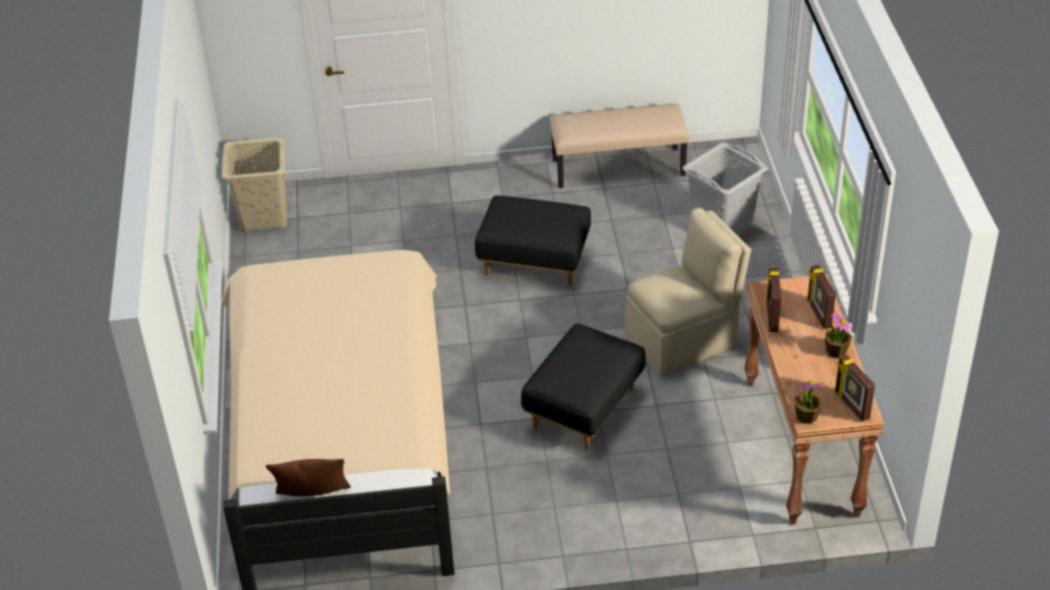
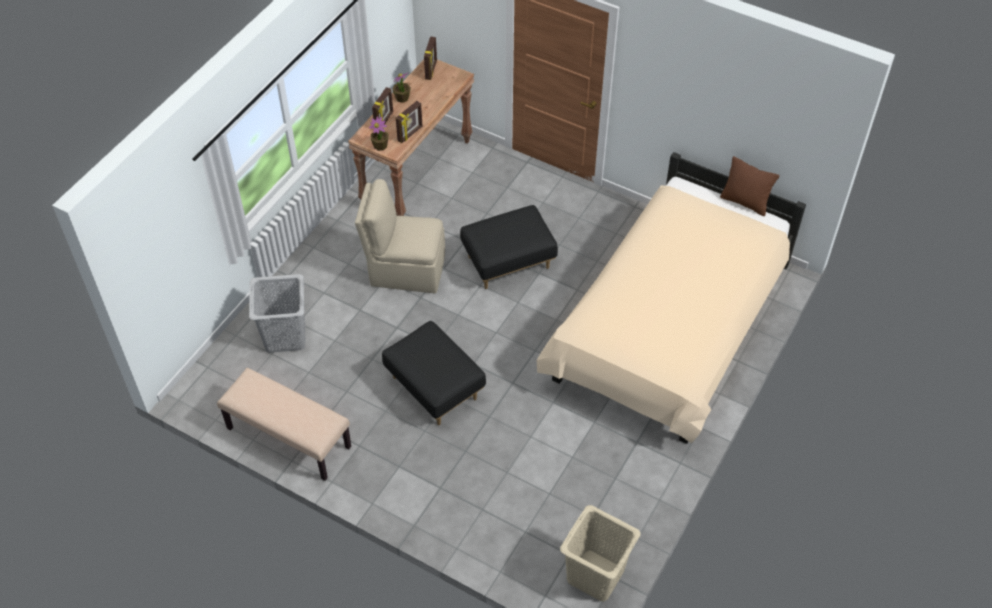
camera: 145 degrees left, 10 degrees up
potted plant [795,380,824,424] -> potted plant moved to [369,116,388,151]

